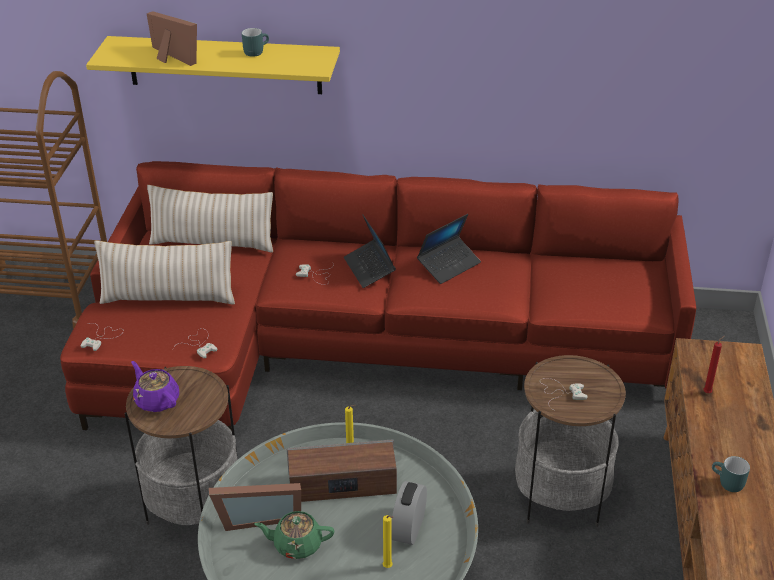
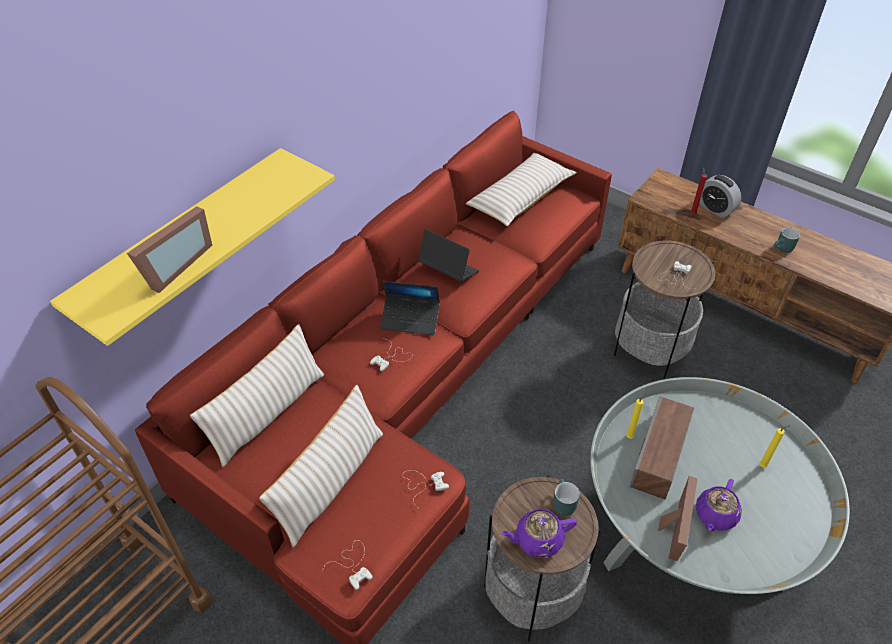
camera: 60 degrees left, 10 degrees up
picture frame [147,11,197,66] -> picture frame turned 135 degrees clockwise [127,206,212,293]
turquoise mug [242,28,269,57] -> turquoise mug moved to [553,479,580,516]
green teapot [255,511,334,559] -> purple teapot [696,479,742,531]
alarm clock [391,481,427,545] -> alarm clock moved to [699,175,741,218]
laptop [417,214,481,284] -> laptop turned 45 degrees counterclockwise [418,229,479,282]
none -> beige pillow [466,153,577,226]

